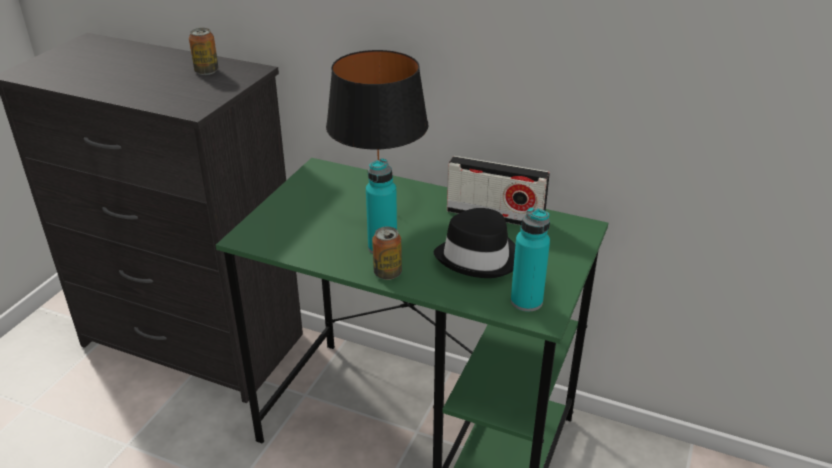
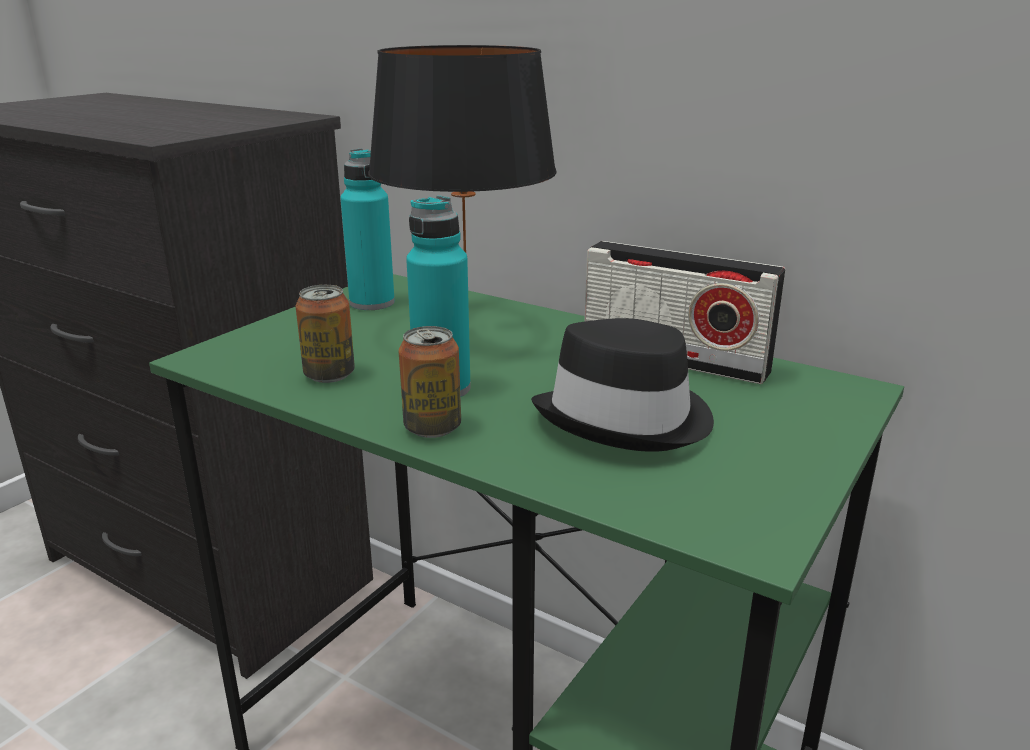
camera: 10 degrees right, 10 degrees down
can [189,28,218,75] -> can moved to [296,285,355,383]
turquoise bottle [511,207,550,312] -> turquoise bottle moved to [340,149,395,310]

